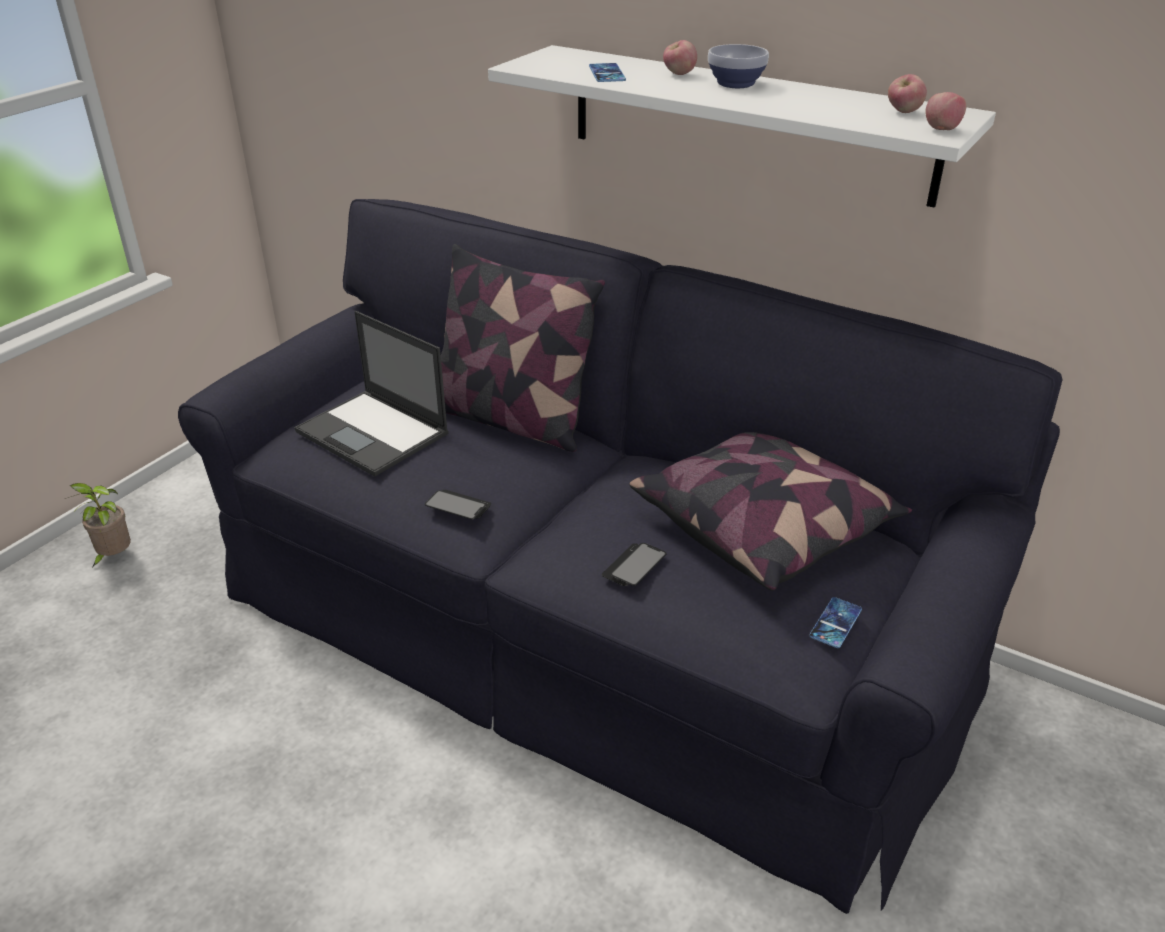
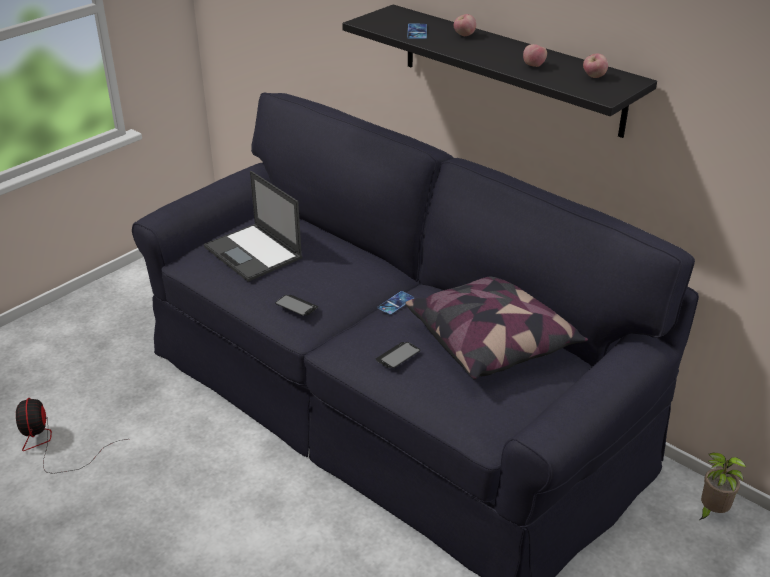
camera: 10 degrees right, 0 degrees up
potted plant [65,483,131,567] -> potted plant moved to [700,453,746,520]
pillow [441,244,605,452] -> none
white shelf [488,45,996,208] -> black shelf [342,5,657,138]
bowl [708,44,769,88] -> none
phone [809,597,862,648] -> phone moved to [378,291,414,315]
apple [925,92,966,130] -> apple moved to [523,44,547,67]
none -> fan [16,398,127,474]

